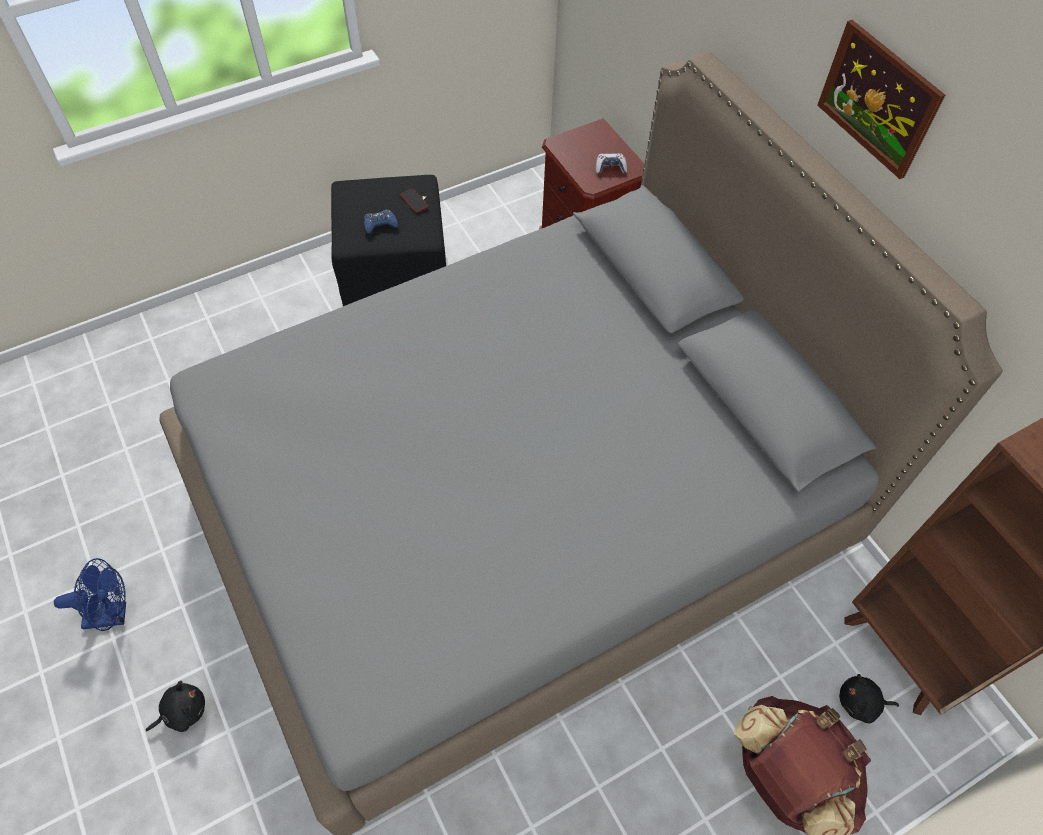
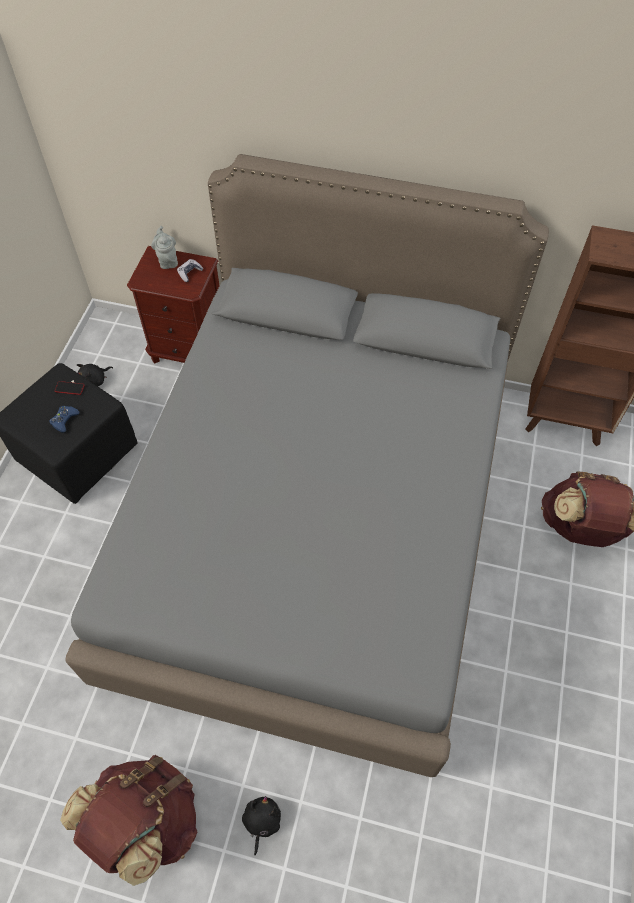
camera: 45 degrees left, 0 degrees up
blue fan [54,558,126,631] -> brown backpack [60,755,197,886]
picture [817,20,945,179] -> none
black plush toy [839,674,899,723] -> black plush toy moved to [77,364,113,386]
none -> grey teapot [151,226,178,269]

